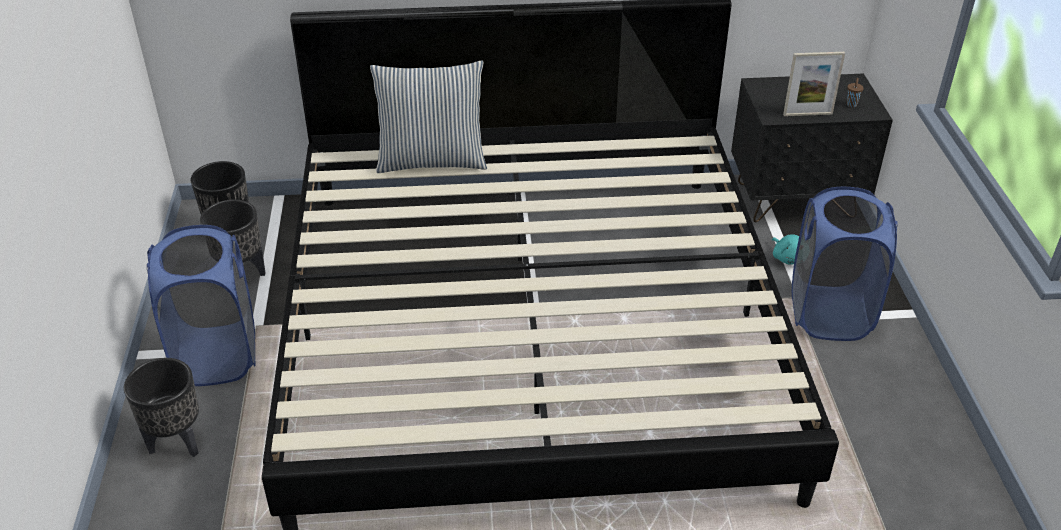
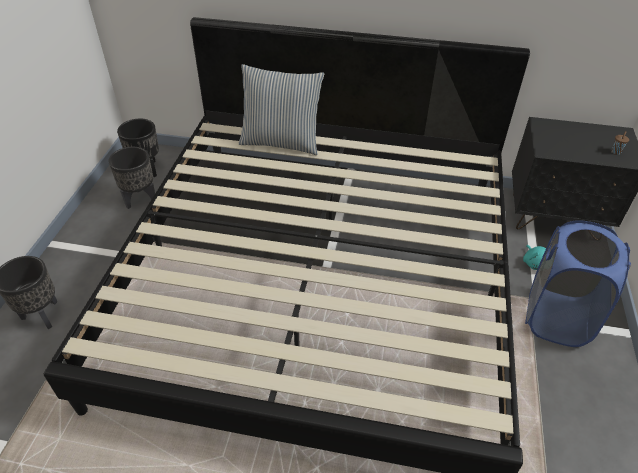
camera: 15 degrees right, 5 degrees up
blue laundry basket [147,225,256,386] -> none
picture frame [783,52,845,116] -> none

